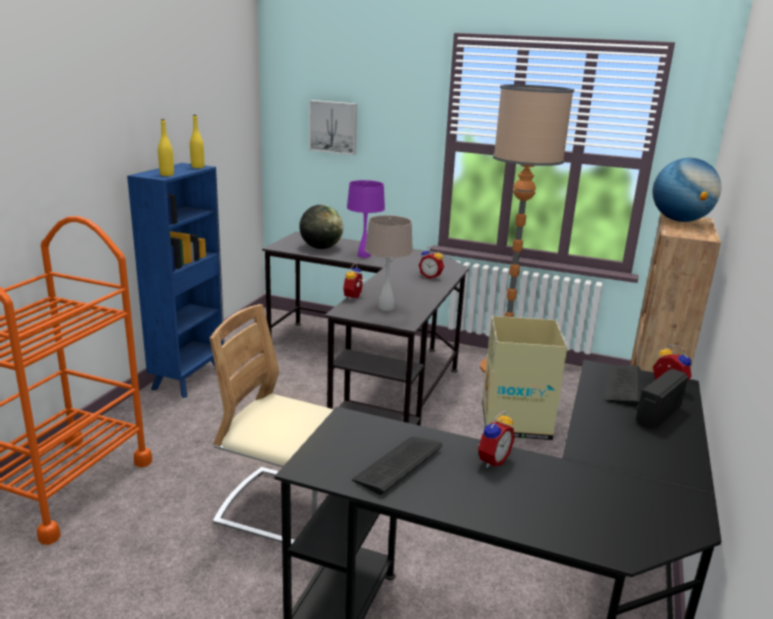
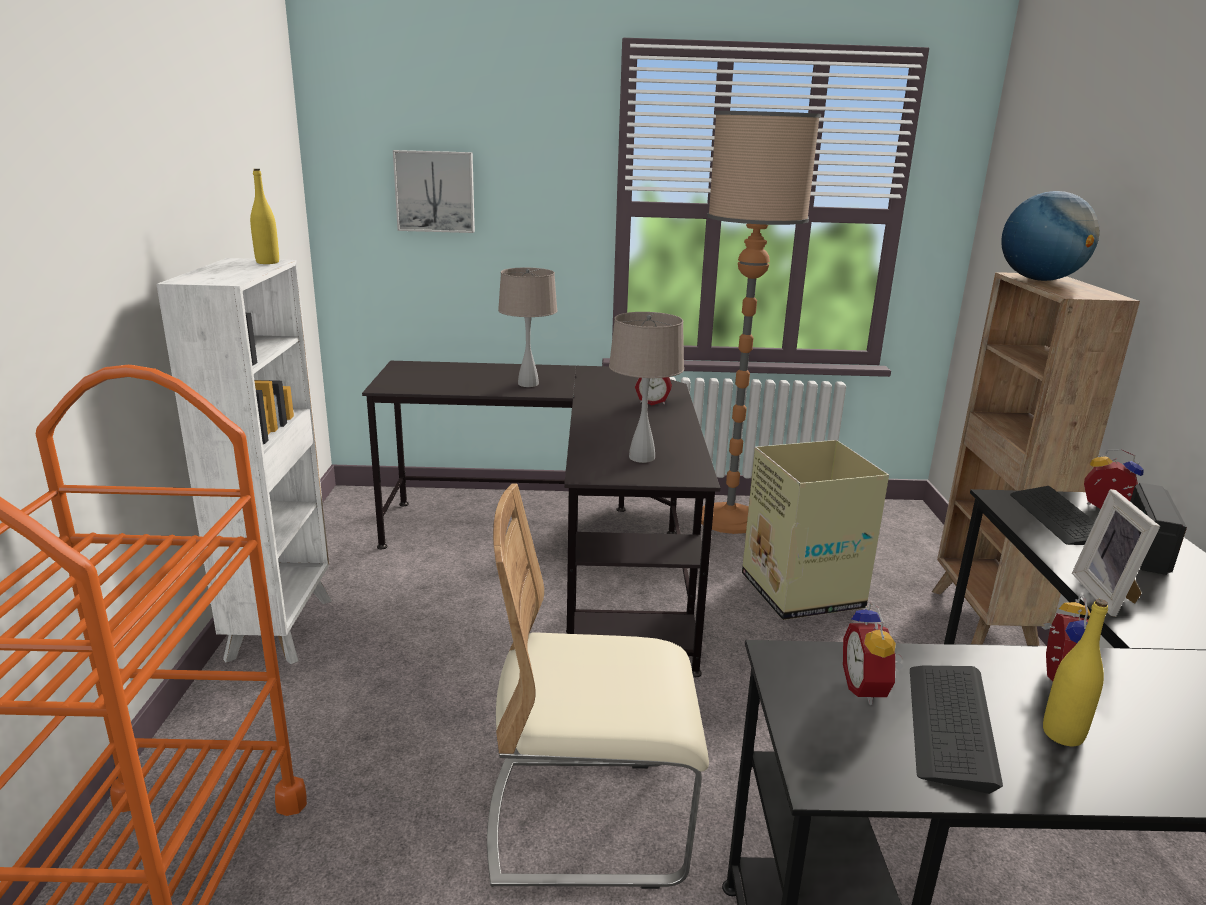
camera: 20 degrees left, 0 degrees up
blue bookcase [127,163,225,398] -> white bookcase [156,258,332,664]
yellow bottle [158,119,174,176] -> yellow bottle moved to [1043,599,1108,746]
globe [299,205,343,249] -> none
alarm clock [343,264,366,300] -> alarm clock moved to [843,601,903,705]
purple table lamp [347,180,385,258] -> beige table lamp [498,268,558,387]
none -> picture frame [1072,489,1160,617]

